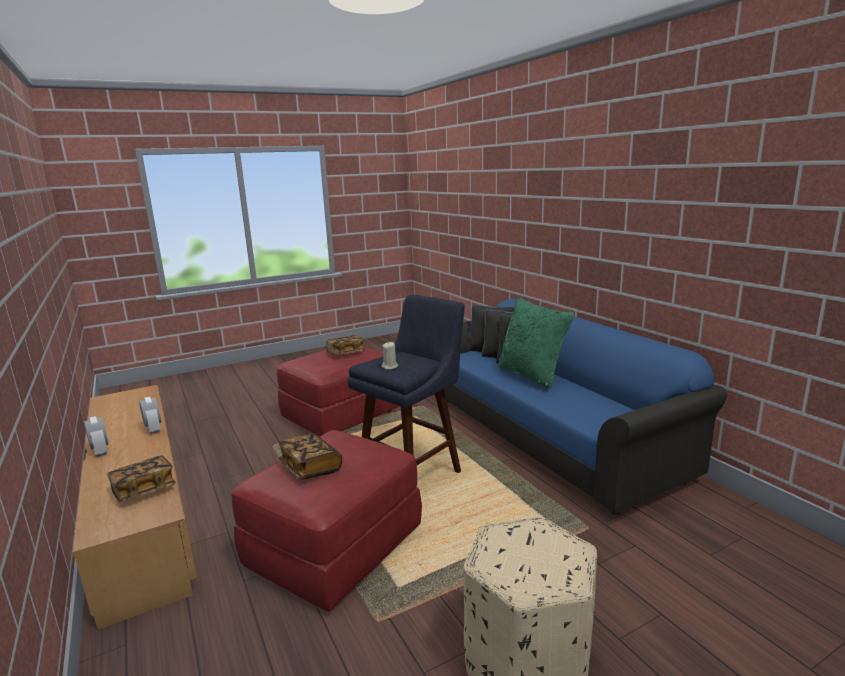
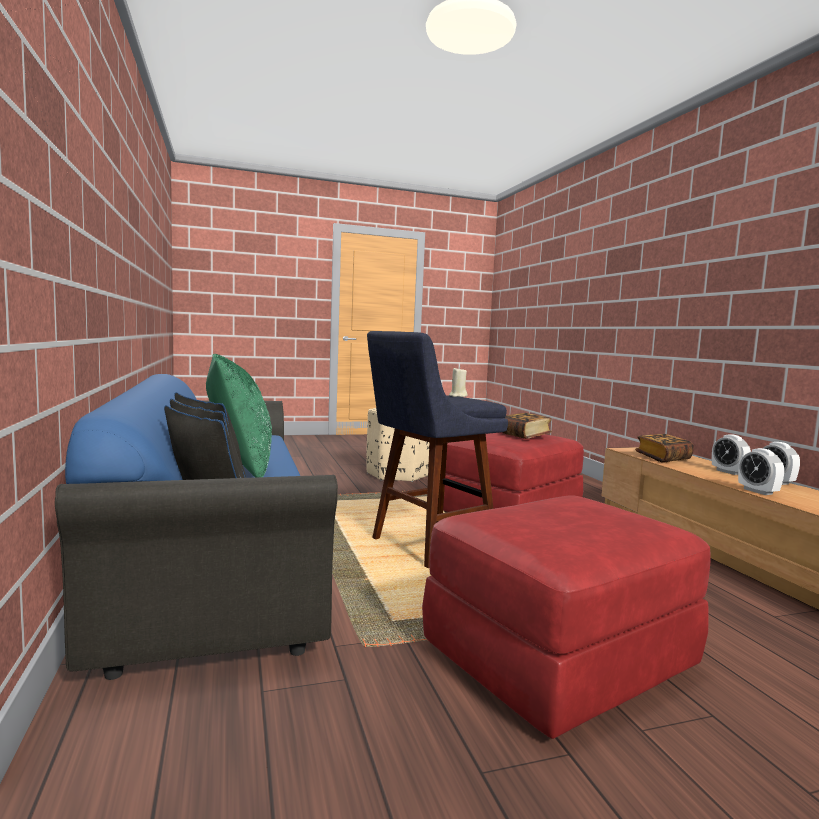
camera: 170 degrees left, 10 degrees down
book [326,335,365,355] -> none
none -> alarm clock [712,434,751,475]

